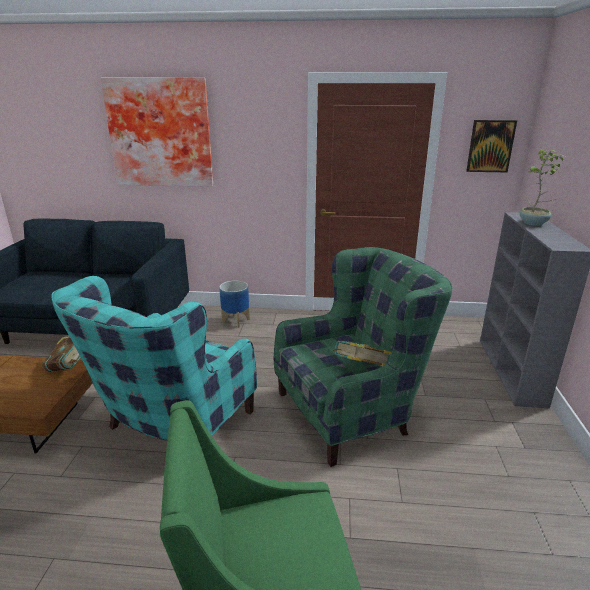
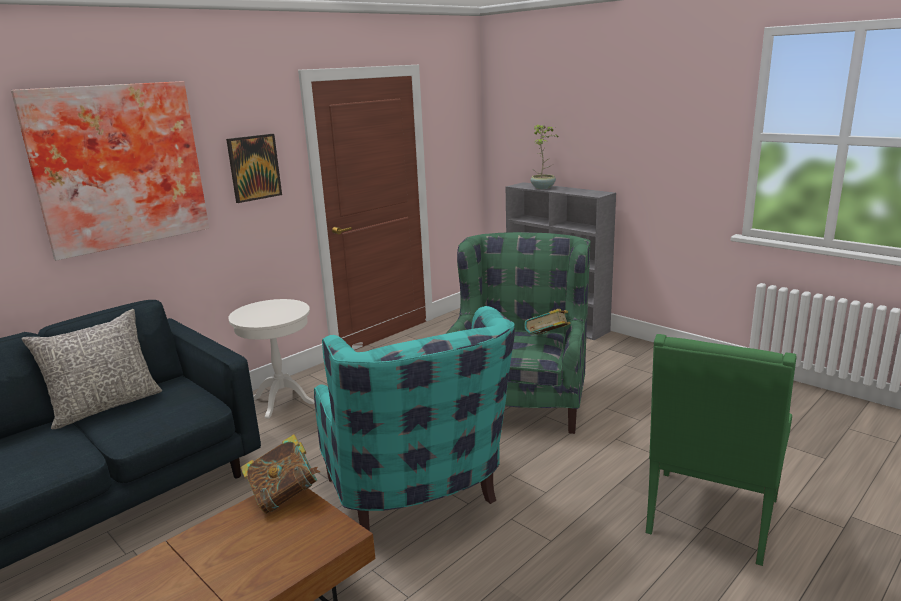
camera: 50 degrees left, 5 degrees down
planter [219,281,250,328] -> white side table [228,299,315,419]
picture [466,120,517,172] -> picture moved to [226,134,282,203]
none -> grey pillow [22,309,162,429]

